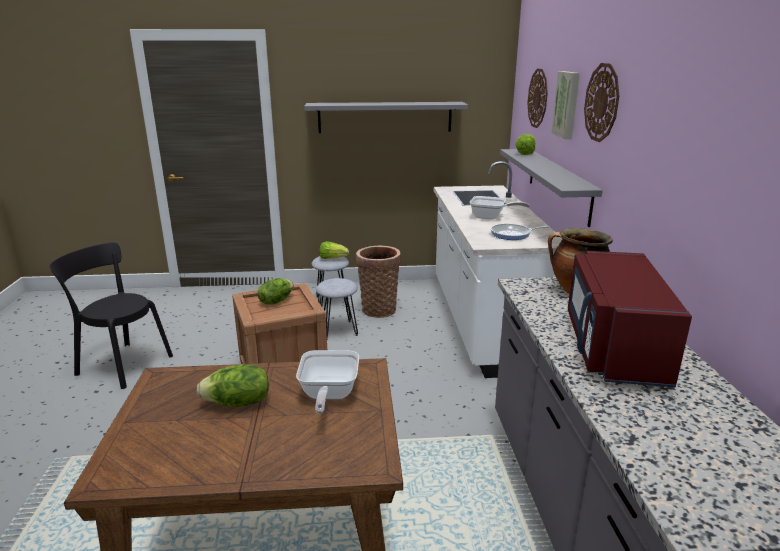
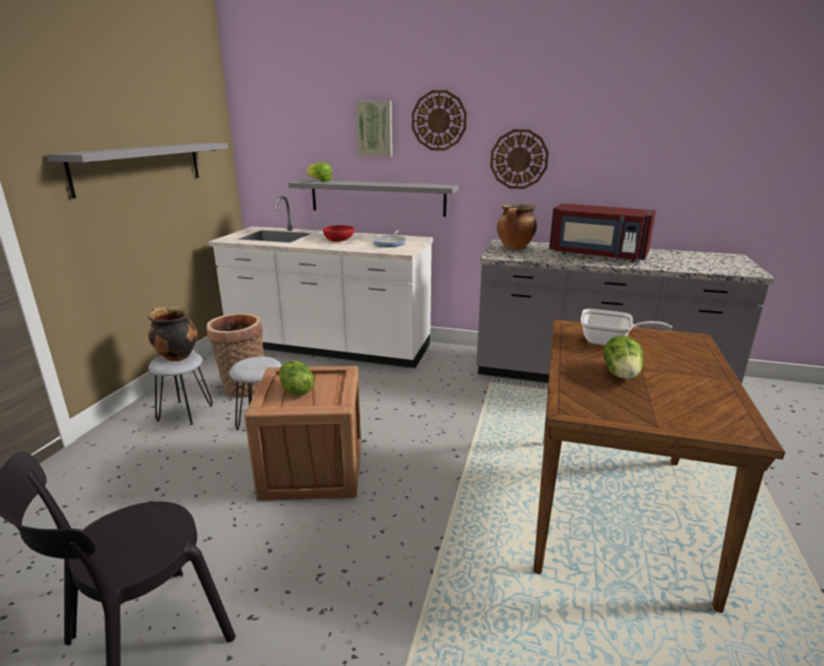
camera: 70 degrees left, 0 degrees up
lettuce [319,241,349,259] -> cooking pot [148,307,198,361]
frying pan [470,196,530,220] -> red bowl [323,225,354,242]
wall clock [527,68,548,128] -> wall clock moved to [490,129,549,189]

